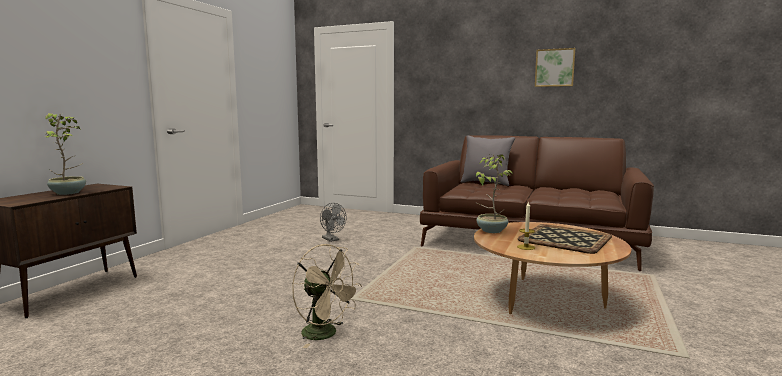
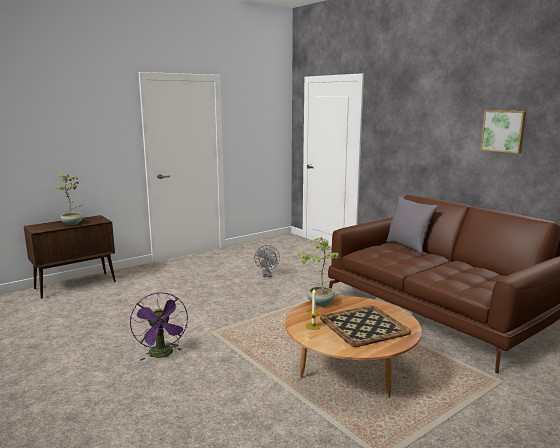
camera: 30 degrees right, 5 degrees up
beige fan [292,244,362,348] -> purple fan [130,292,188,361]

